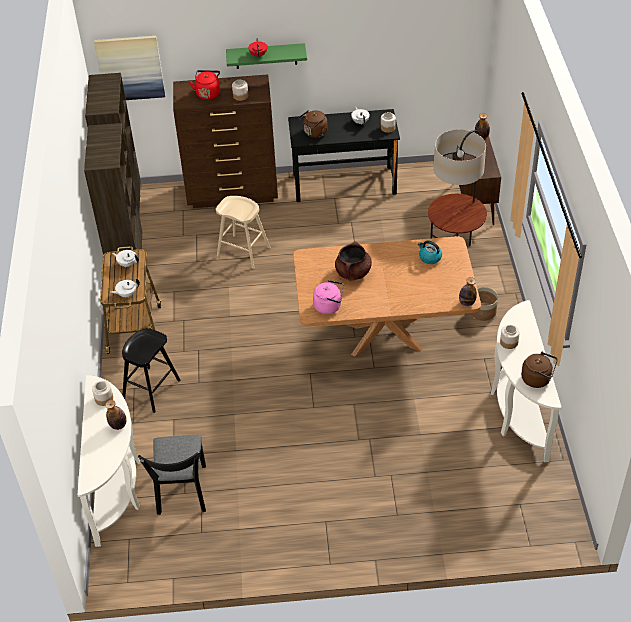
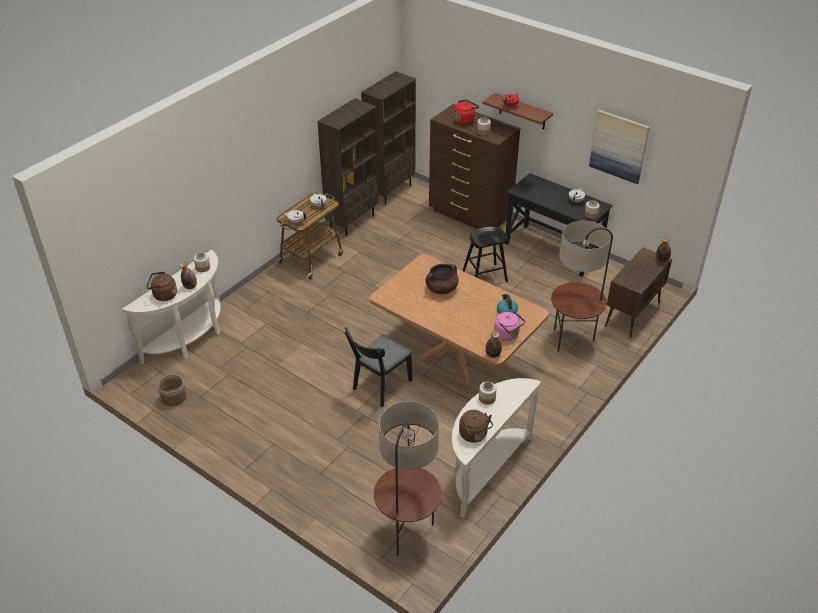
camera: 40 degrees right, 5 degrees down
picture [94,36,165,100] -> picture moved to [589,110,650,184]
black stool [122,328,180,413] -> black stool moved to [462,227,508,282]
black chair [138,435,206,515] -> black chair moved to [344,327,412,407]
beige stool [216,196,270,269] -> none
green shelf [226,43,307,69] -> brown shelf [482,93,553,129]
brown kettle [299,110,328,138] -> brown kettle moved to [146,272,177,301]
pink kettle [313,280,344,314] -> pink kettle moved to [494,312,526,341]
planter [471,287,498,321] -> planter moved to [158,374,186,406]
none -> floor lamp [374,401,442,555]

